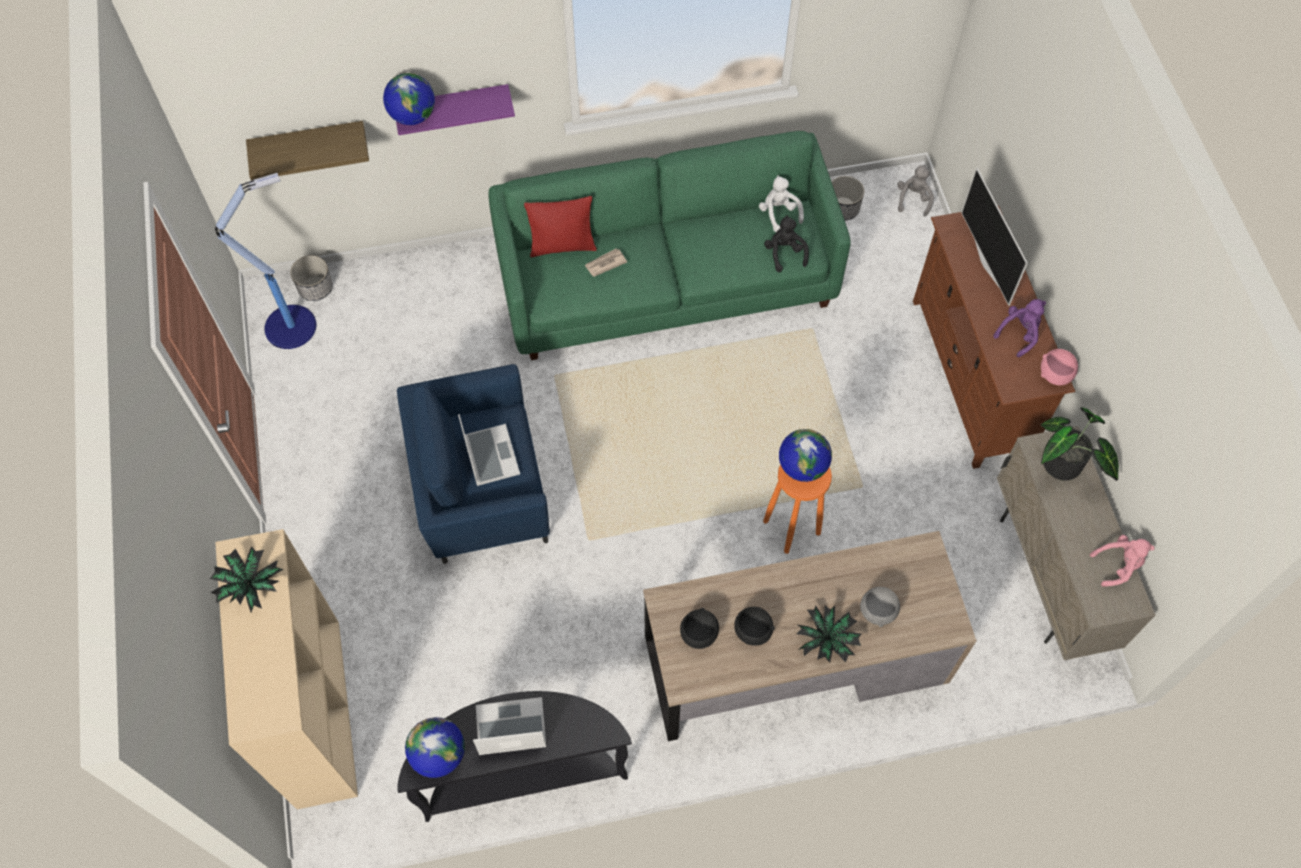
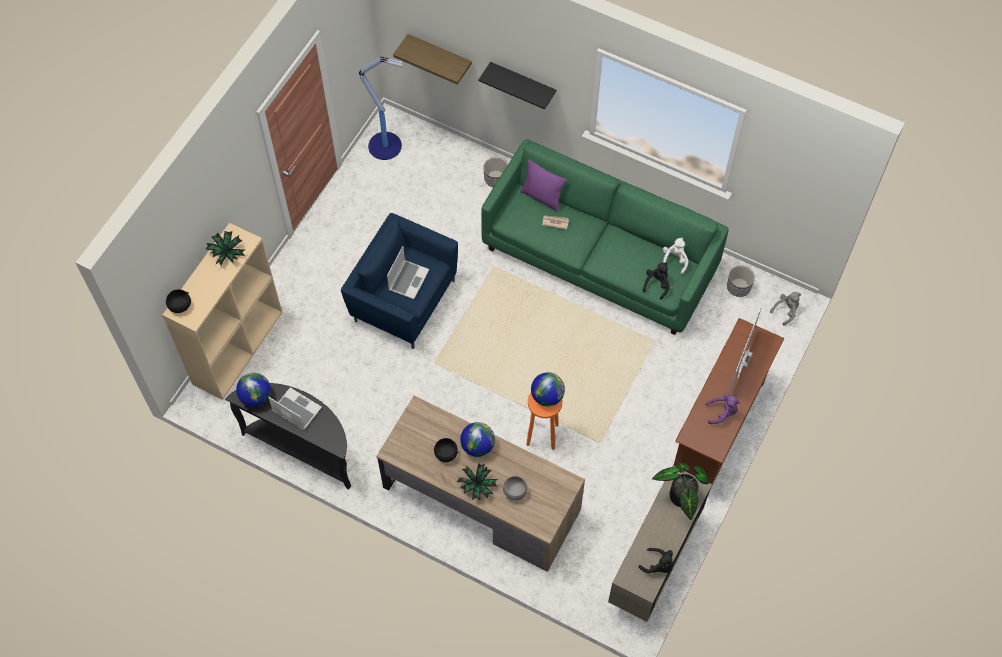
camera: 40 degrees right, 0 degrees up
planter [290,255,333,301] -> planter moved to [483,157,508,187]
globe [383,73,435,125] -> globe moved to [460,422,495,457]
purple shelf [396,84,515,135] -> black shelf [478,62,556,110]
red pillow [524,196,597,257] -> purple pillow [520,160,567,212]
black bowl [680,608,719,649] -> black bowl moved to [166,290,191,313]
pink bowl [1041,349,1078,385] -> none
pink plush toy [1090,535,1155,587] -> black plush toy [639,548,673,573]

